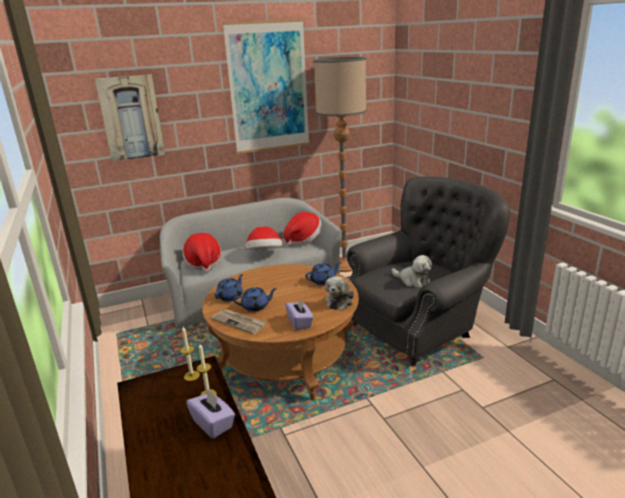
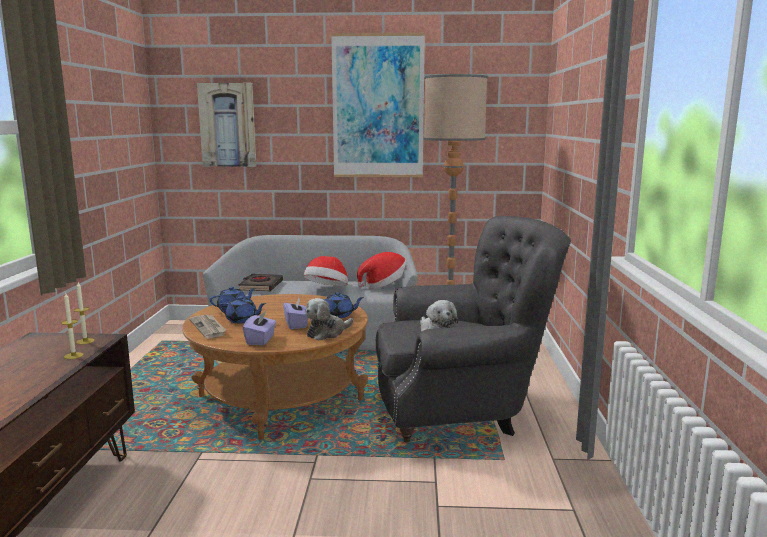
camera: 25 degrees right, 10 degrees down
hat [183,233,222,273] -> black book [238,274,283,291]
purple tissue box [186,389,235,439] -> purple tissue box moved to [283,297,309,329]

